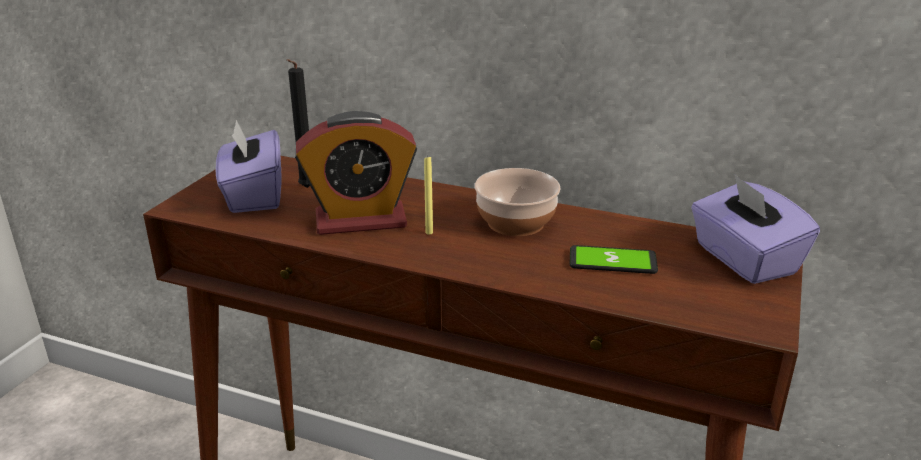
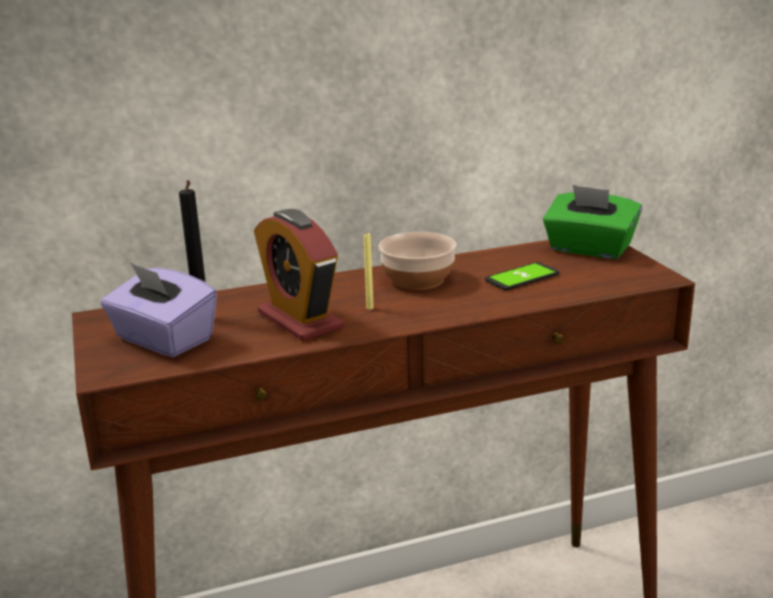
camera: 40 degrees left, 5 degrees down
alarm clock [295,111,417,235] -> alarm clock turned 105 degrees clockwise [254,209,344,341]
purple tissue box [691,175,820,284] -> green tissue box [543,185,642,259]

